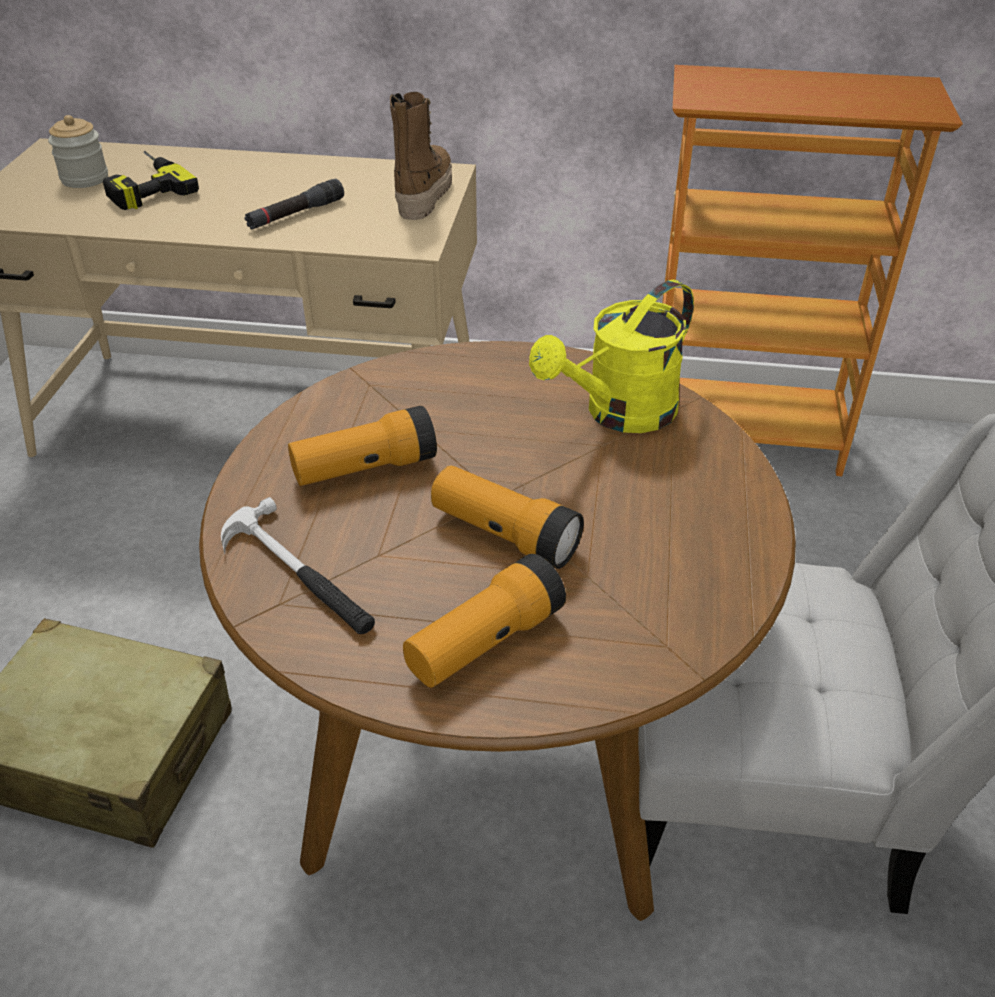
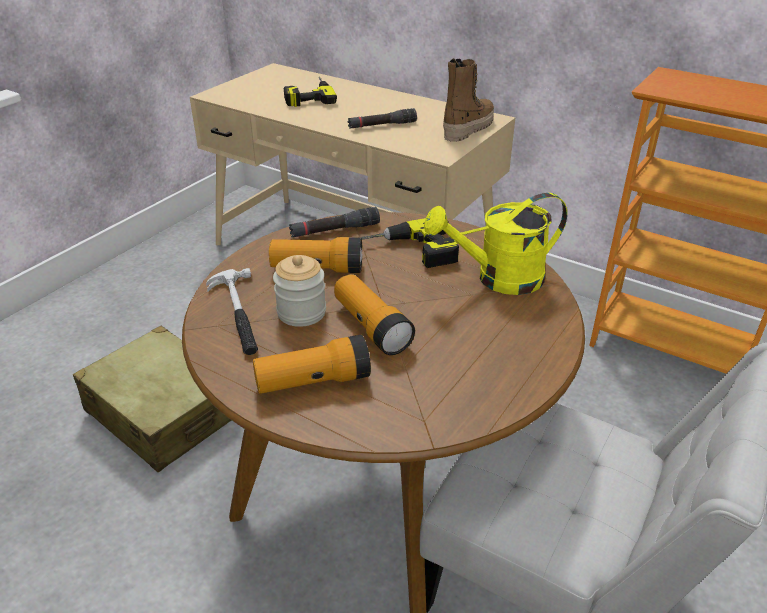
camera: 25 degrees right, 5 degrees down
jar [48,115,108,188] -> jar moved to [273,255,326,327]
none -> black flashlight [289,207,380,237]
none -> power drill [358,218,459,268]

